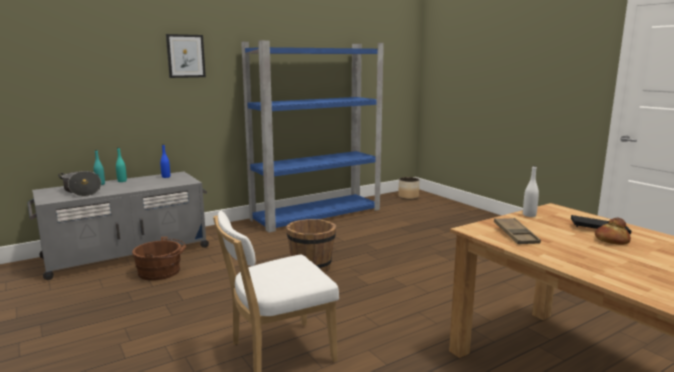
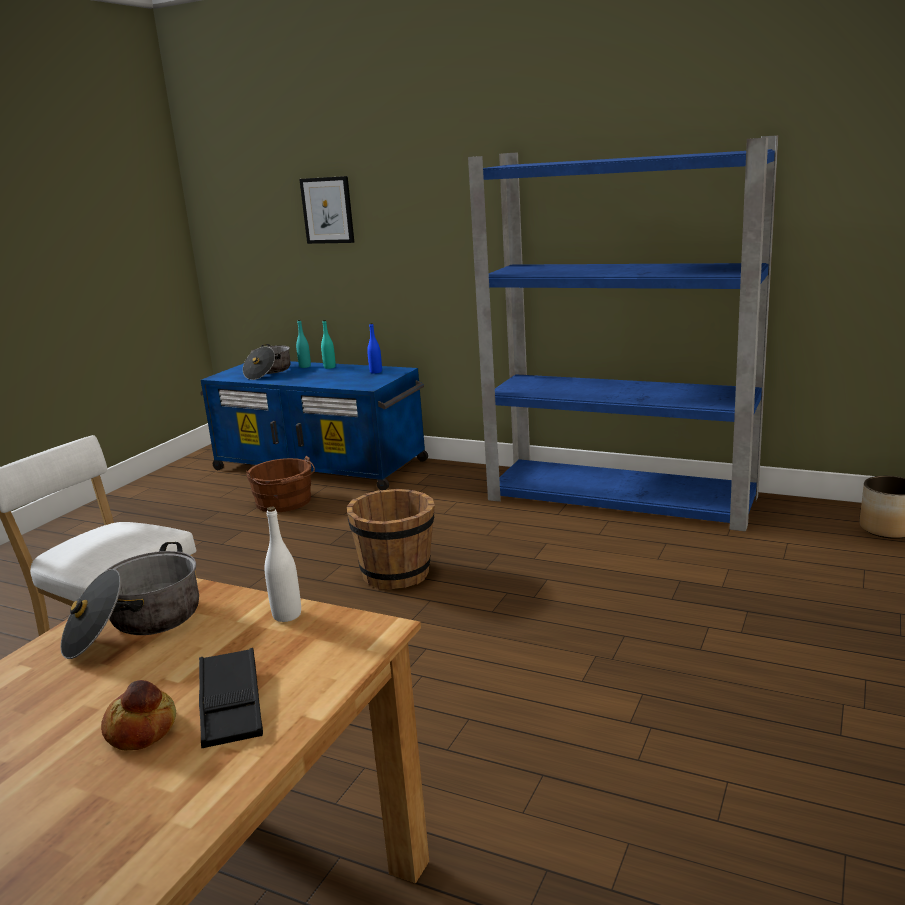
camera: 60 degrees right, 5 degrees up
grey cabinet [28,172,209,280] -> blue cabinet [201,361,428,490]
picture [166,34,206,78] -> picture moved to [299,176,354,244]
brown tray [494,218,541,244] -> cooking pot [60,542,199,659]

